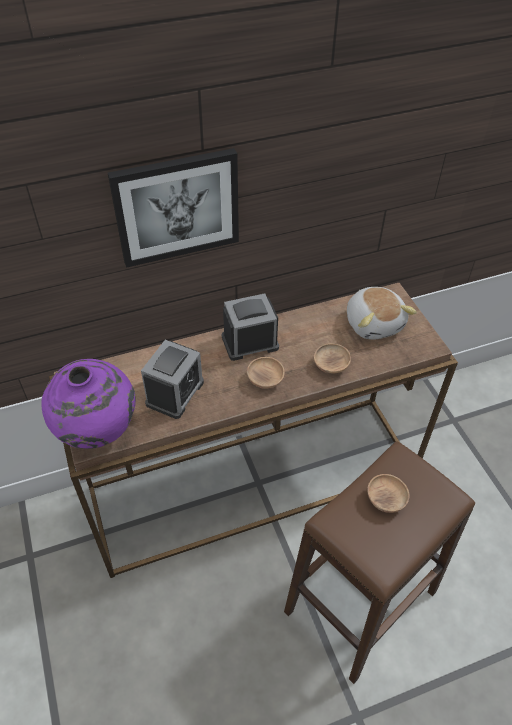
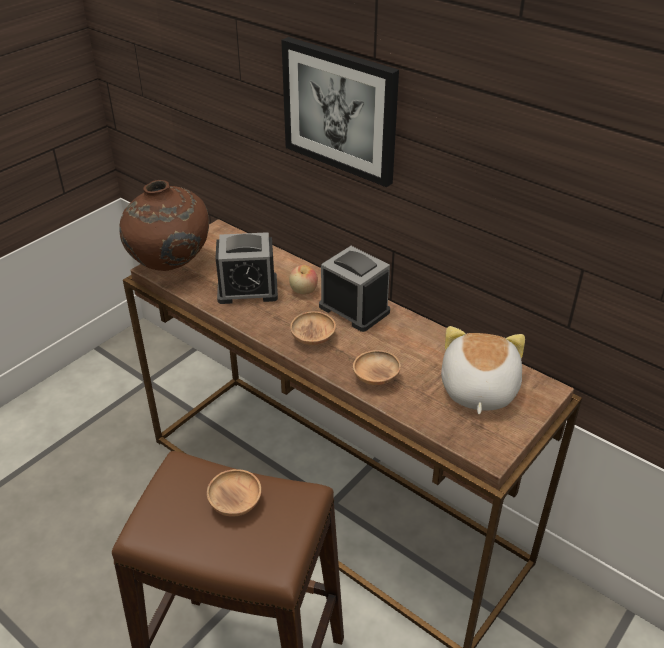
camera: 60 degrees right, 10 degrees down
purple vase [41,359,136,449] -> brown vase [119,180,209,271]
plush toy [347,287,417,340] -> plush toy turned 150 degrees clockwise [441,326,525,415]
none -> apple [289,265,318,294]

